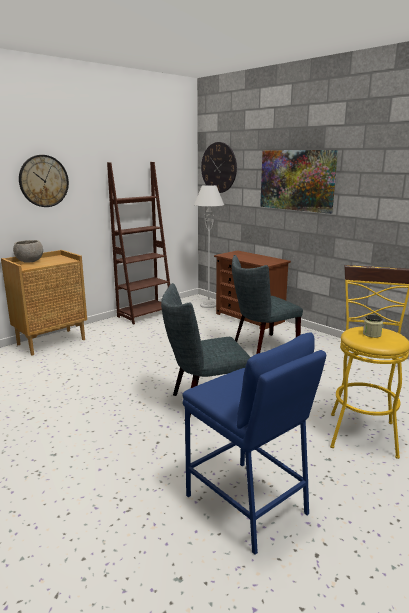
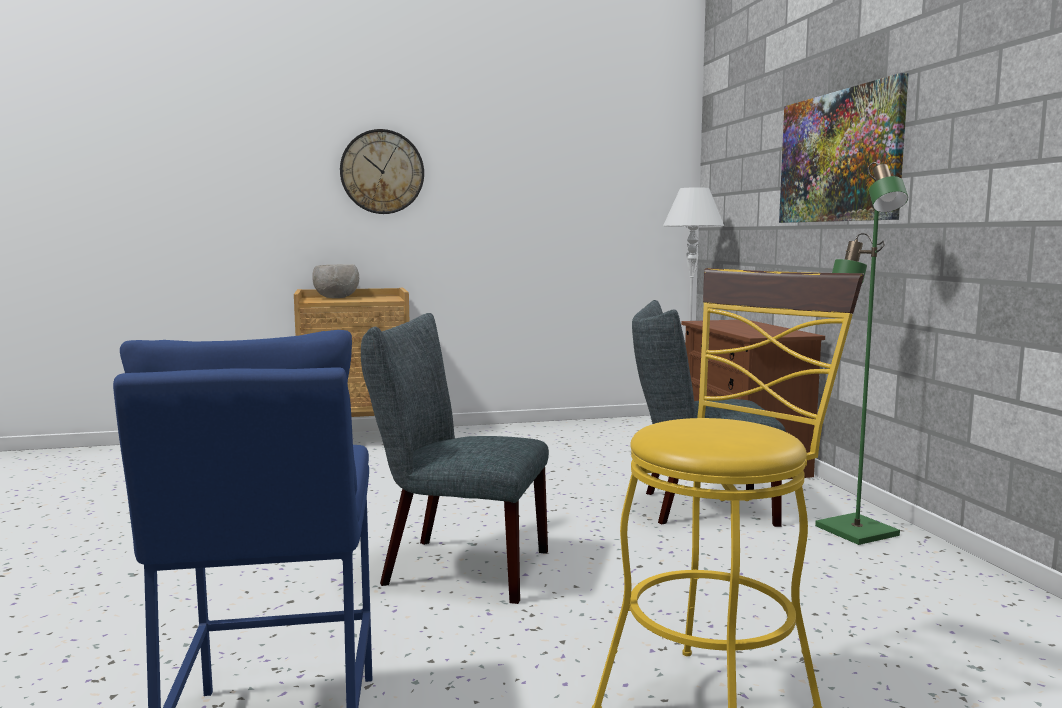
camera: 30 degrees right, 10 degrees down
brown bookcase [107,162,170,324] -> none
wall clock [201,142,237,193] -> none
jar [363,315,383,338] -> none
none -> green floor lamp [815,162,908,545]

